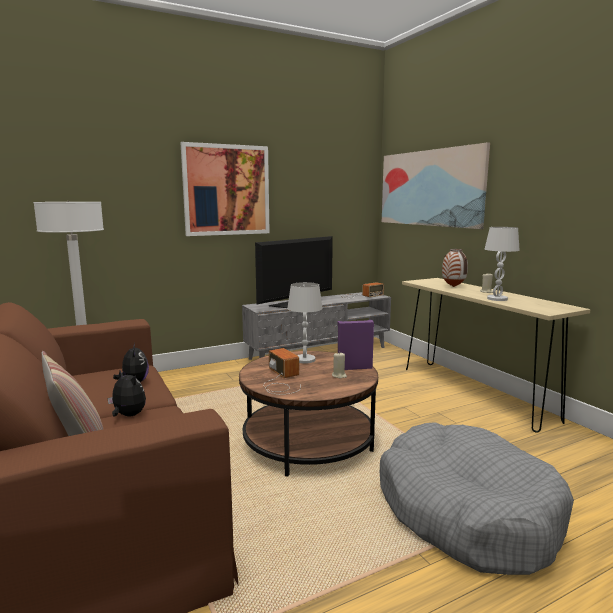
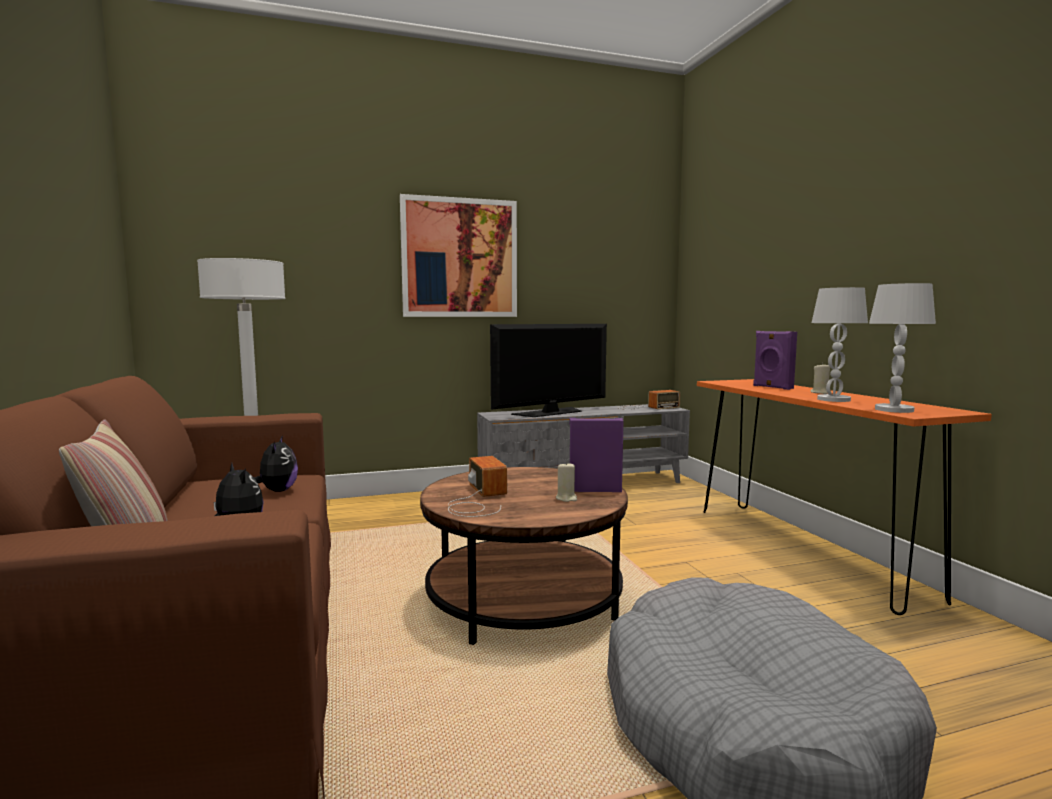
camera: 10 degrees right, 5 degrees down
white table lamp [287,282,323,364] -> white table lamp moved to [869,283,936,413]
picture [382,142,490,229] -> none
beige console table [402,278,591,433] -> orange console table [697,379,992,615]
vase [442,249,468,287] -> purple speaker [753,331,797,390]

